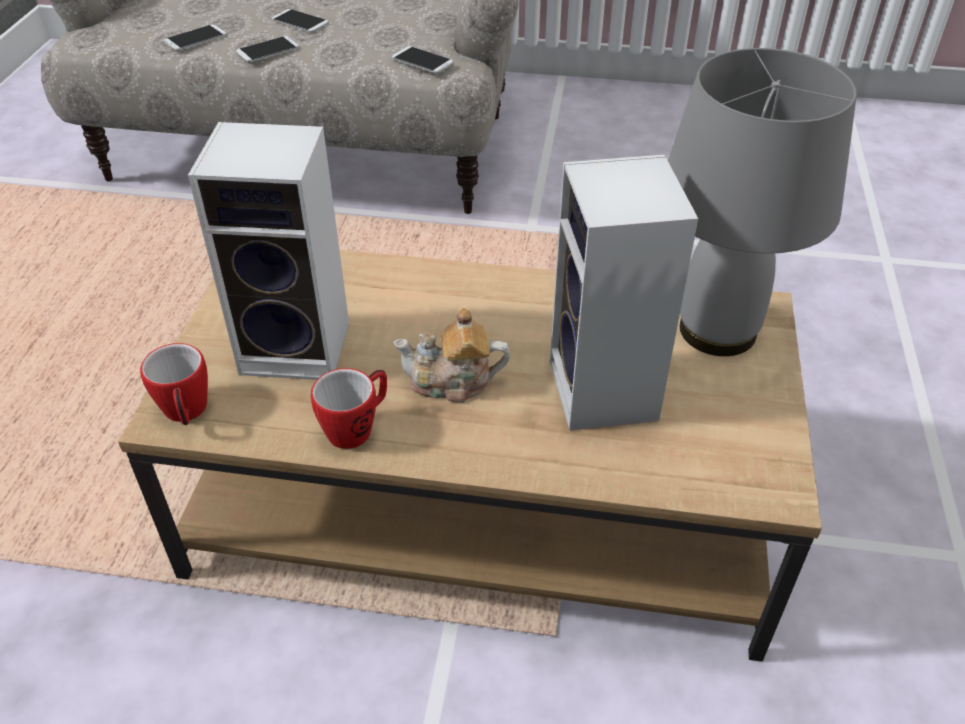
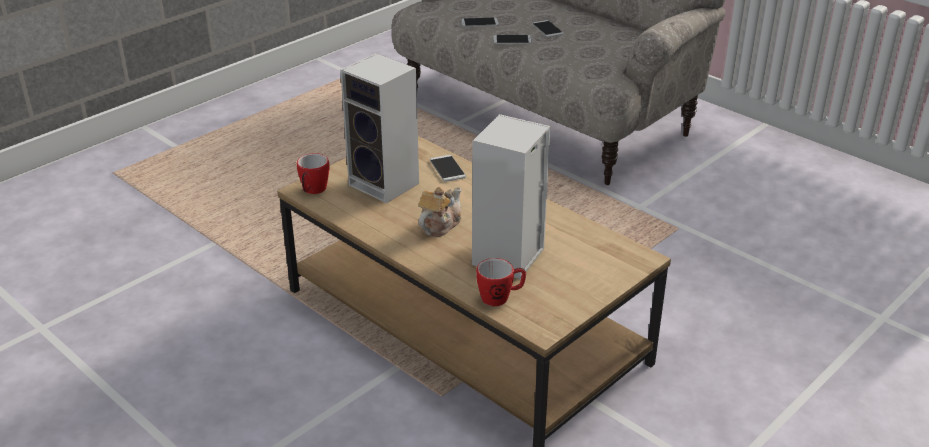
camera: 35 degrees right, 10 degrees down
mug [311,368,387,449] -> mug moved to [476,258,526,306]
phone [392,46,454,73] -> phone moved to [430,155,466,182]
teapot [393,308,510,403] -> teapot turned 90 degrees clockwise [419,187,461,237]
grey table lamp [668,48,857,356] -> none

